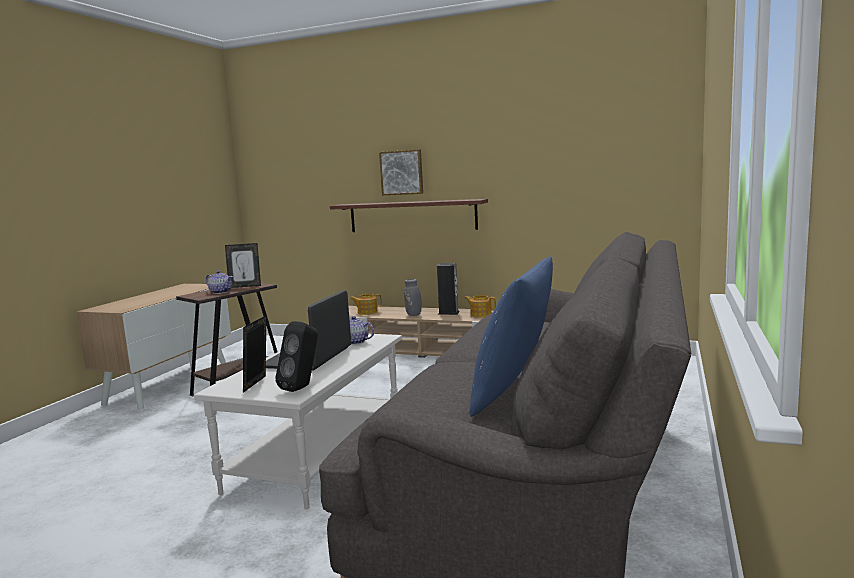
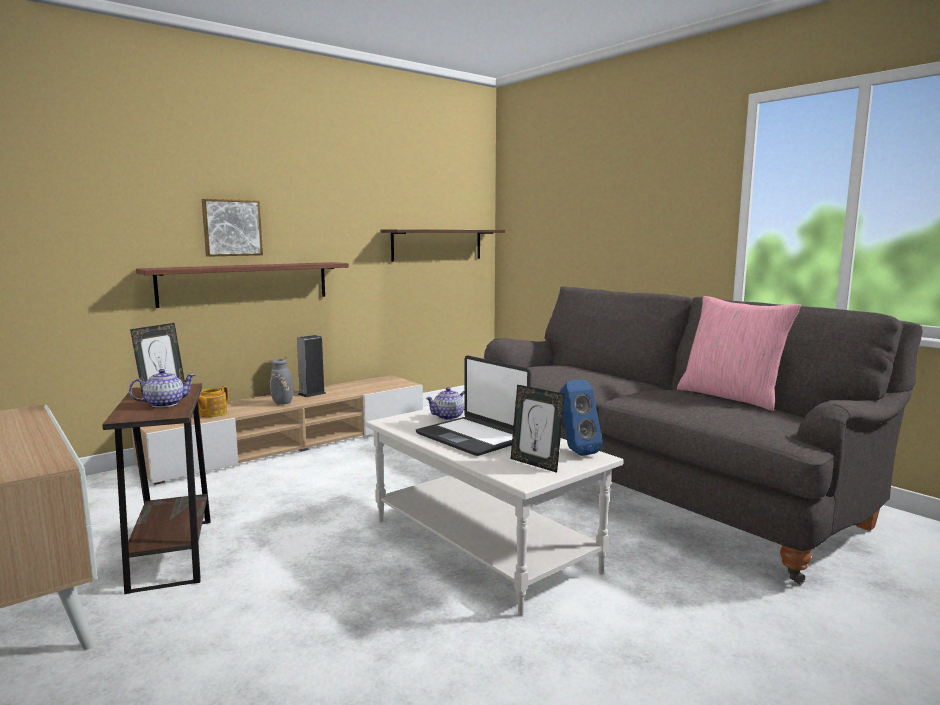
camera: 60 degrees left, 0 degrees up
black speaker [275,321,318,392] -> blue speaker [559,380,603,456]
teapot [464,295,496,318] -> none
blue pillow [469,257,553,417] -> pink pillow [677,296,801,411]
none -> shelf [381,229,505,262]

